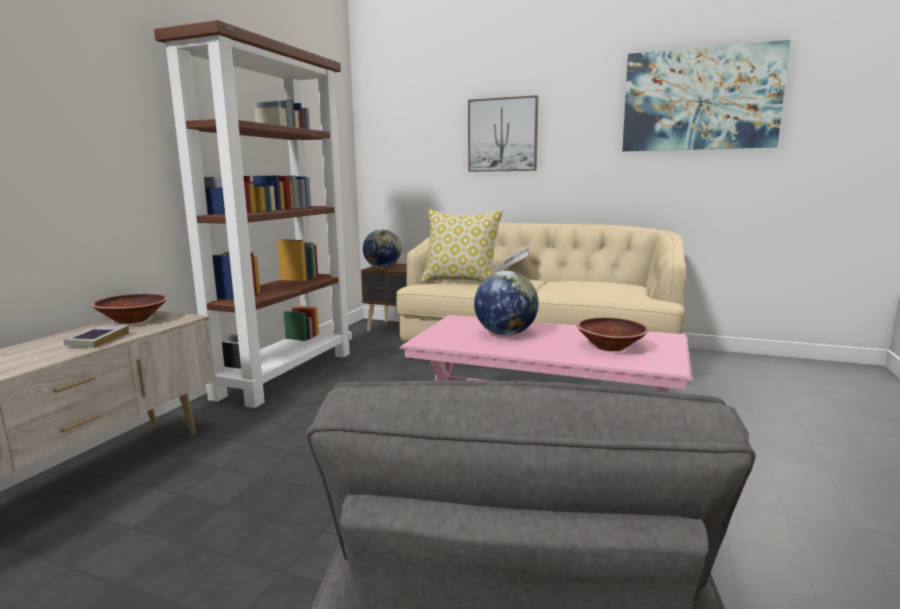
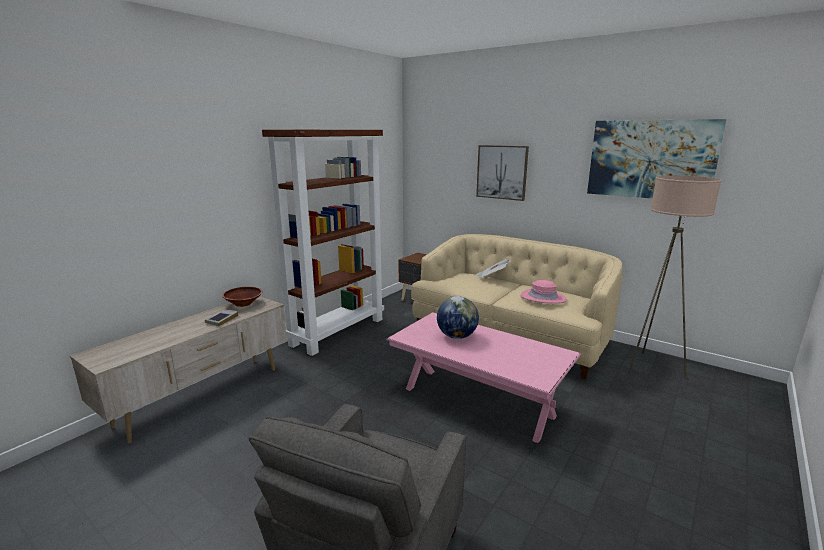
camera: 15 degrees right, 5 degrees up
globe [363,229,402,269] -> none
pillow [421,209,503,282] -> none
brown bowl [576,318,649,351] -> none
none -> pink hat [520,280,567,304]
none -> beige floor lamp [628,175,722,379]

